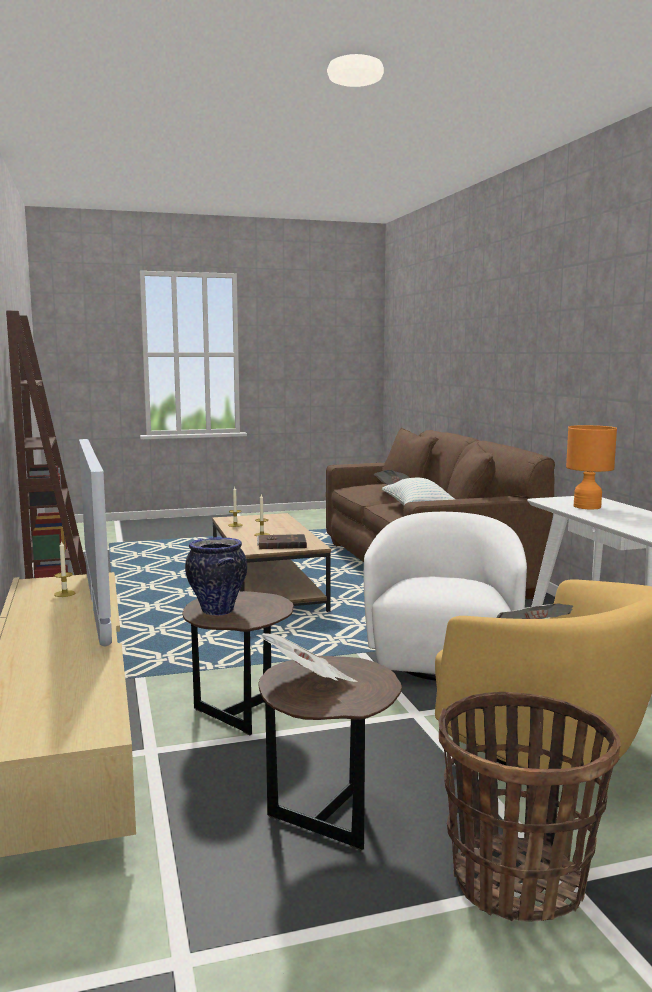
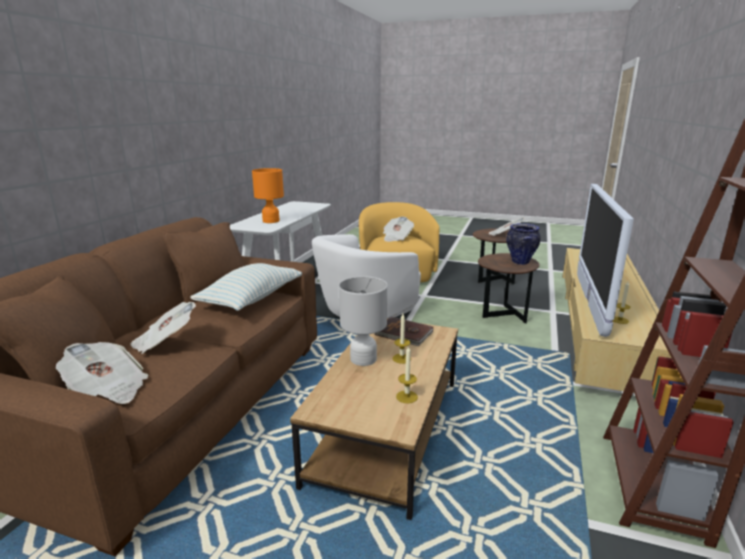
camera: 145 degrees left, 10 degrees up
basket [439,692,621,922] -> none
none -> newspaper [56,342,149,404]
none -> grey table lamp [339,276,387,366]

